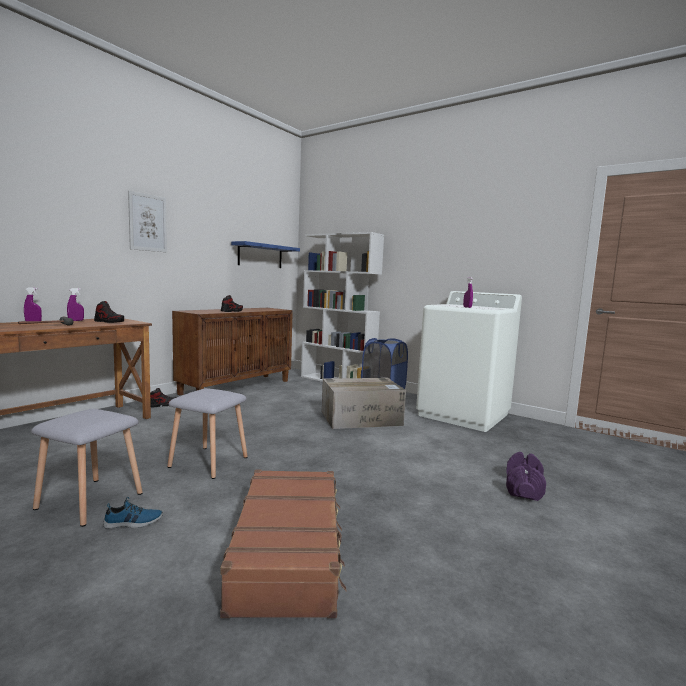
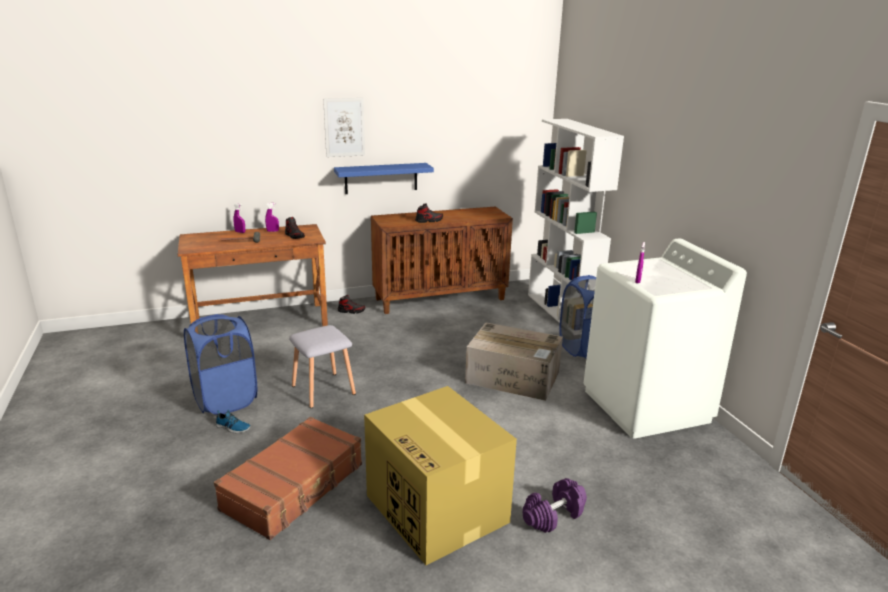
camera: 35 degrees right, 15 degrees up
grey stool [31,409,142,527] -> blue laundry basket [184,314,257,415]
blue shelf [231,241,300,268] -> blue shelf moved to [334,163,434,194]
none -> cardboard box [364,386,517,565]

